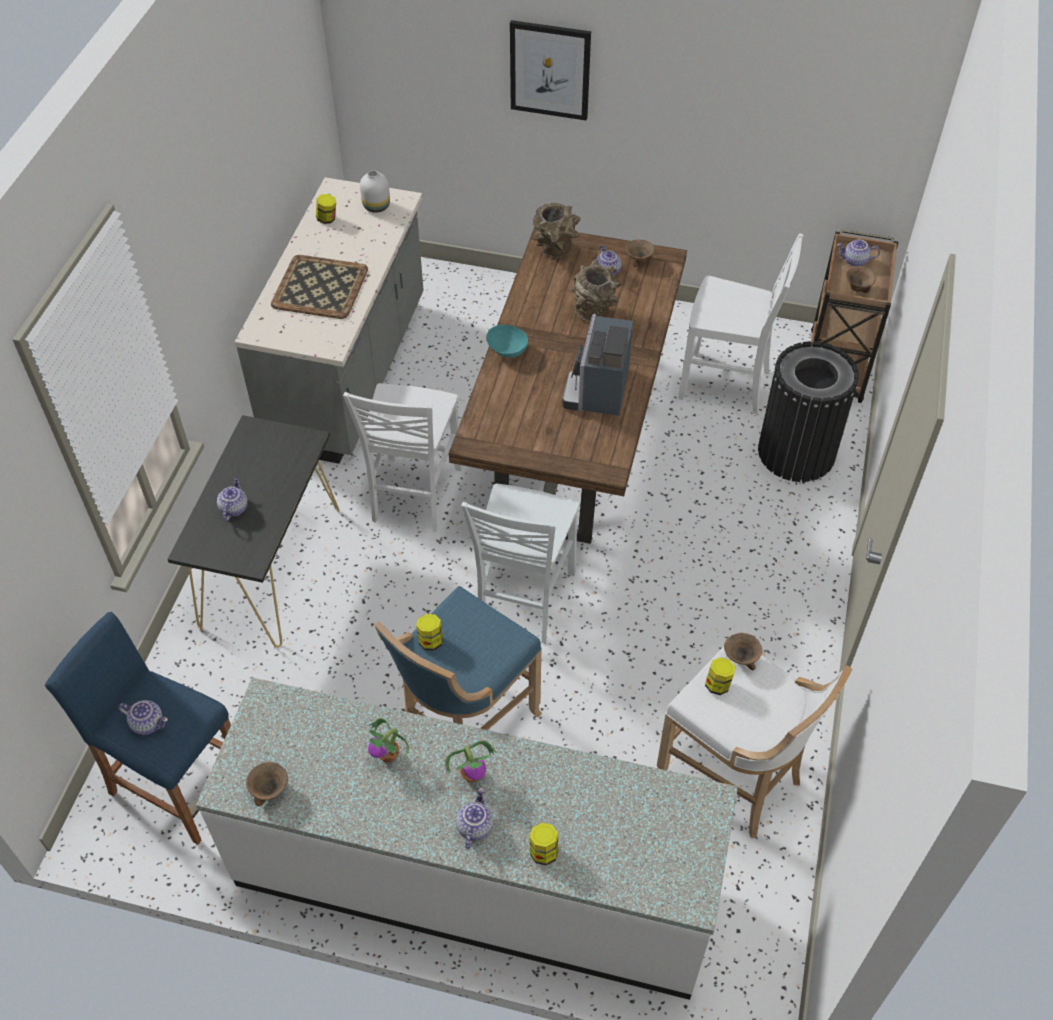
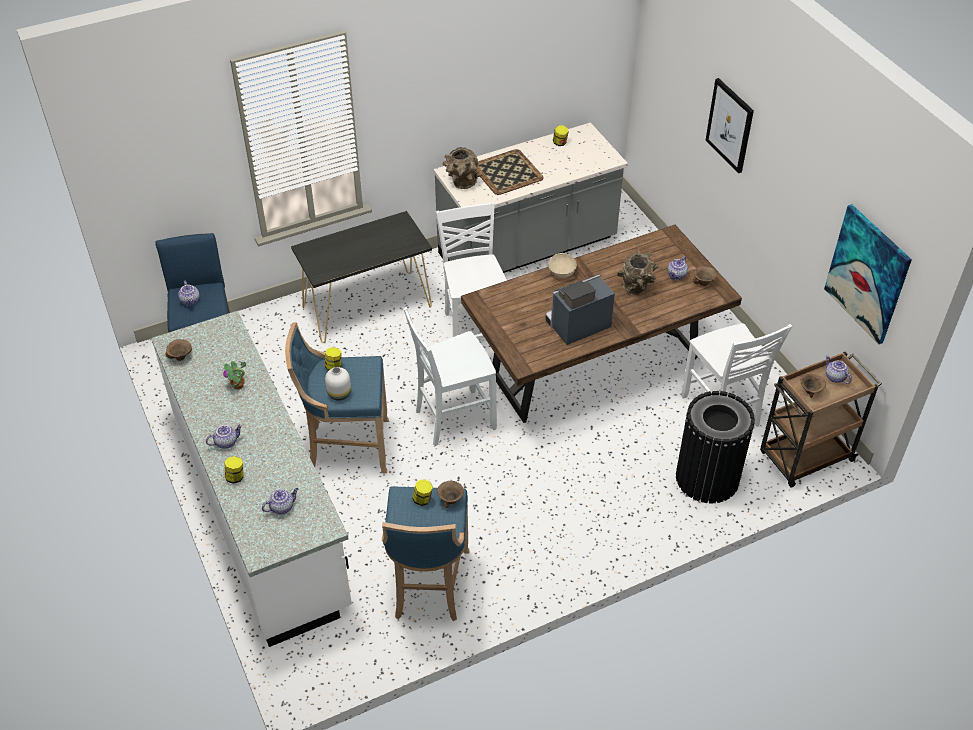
camera: 50 degrees right, 5 degrees down
teapot [217,477,248,521] -> teapot moved to [262,488,299,514]
white chair [343,383,462,532] -> white chair turned 105 degrees clockwise [436,202,507,339]
white vase [360,170,390,213] -> white vase moved to [325,367,351,400]
potted plant [445,741,497,783] -> none
turquoise bowl [486,325,528,358] -> beige bowl [548,253,577,278]
brown vase [533,203,581,259] -> brown vase moved to [443,147,482,189]
white stool [657,647,852,838] -> blue stool [382,487,470,621]
none -> picture [824,204,912,344]

